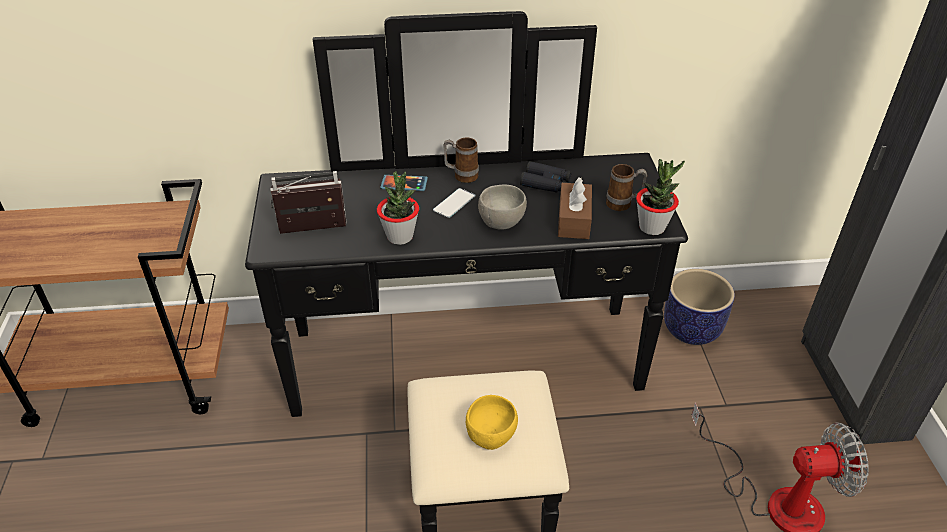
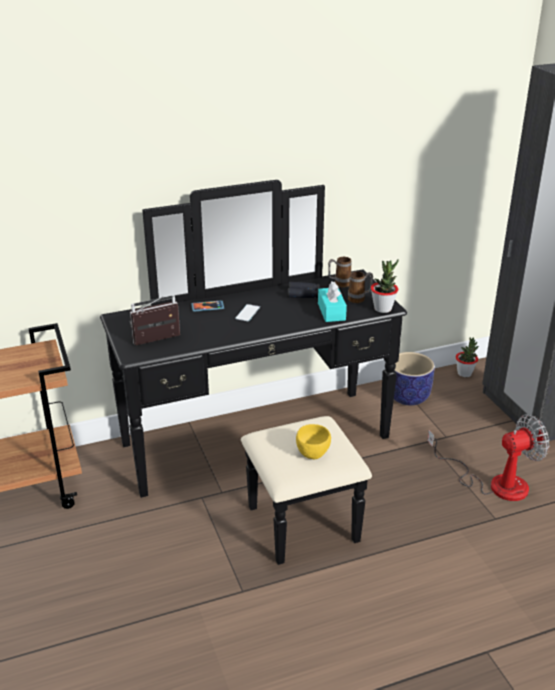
camera: 15 degrees left, 10 degrees down
potted plant [377,171,419,245] -> potted plant moved to [456,337,479,377]
mug [443,138,479,183] -> mug moved to [328,257,351,287]
grey bowl [478,184,527,230] -> none
brown tissue box [558,177,592,239] -> turquoise tissue box [318,281,347,322]

